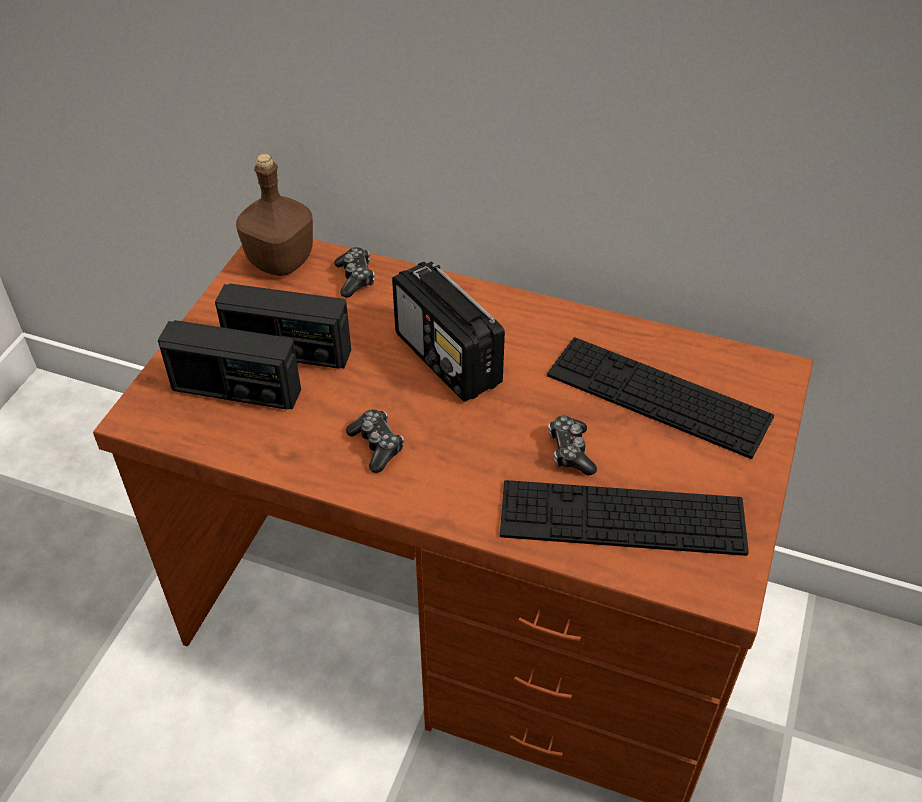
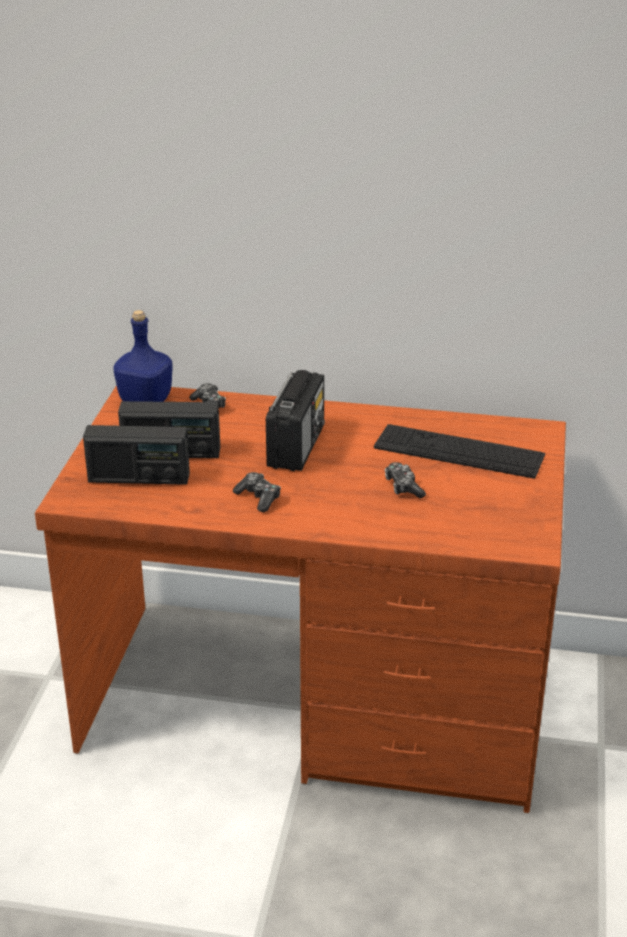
camera: 10 degrees left, 15 degrees down
brown bottle [236,154,313,276] -> blue bottle [113,310,173,402]
radio [392,261,505,402] -> radio turned 120 degrees counterclockwise [266,370,325,471]
keyboard [500,480,749,556] -> none

